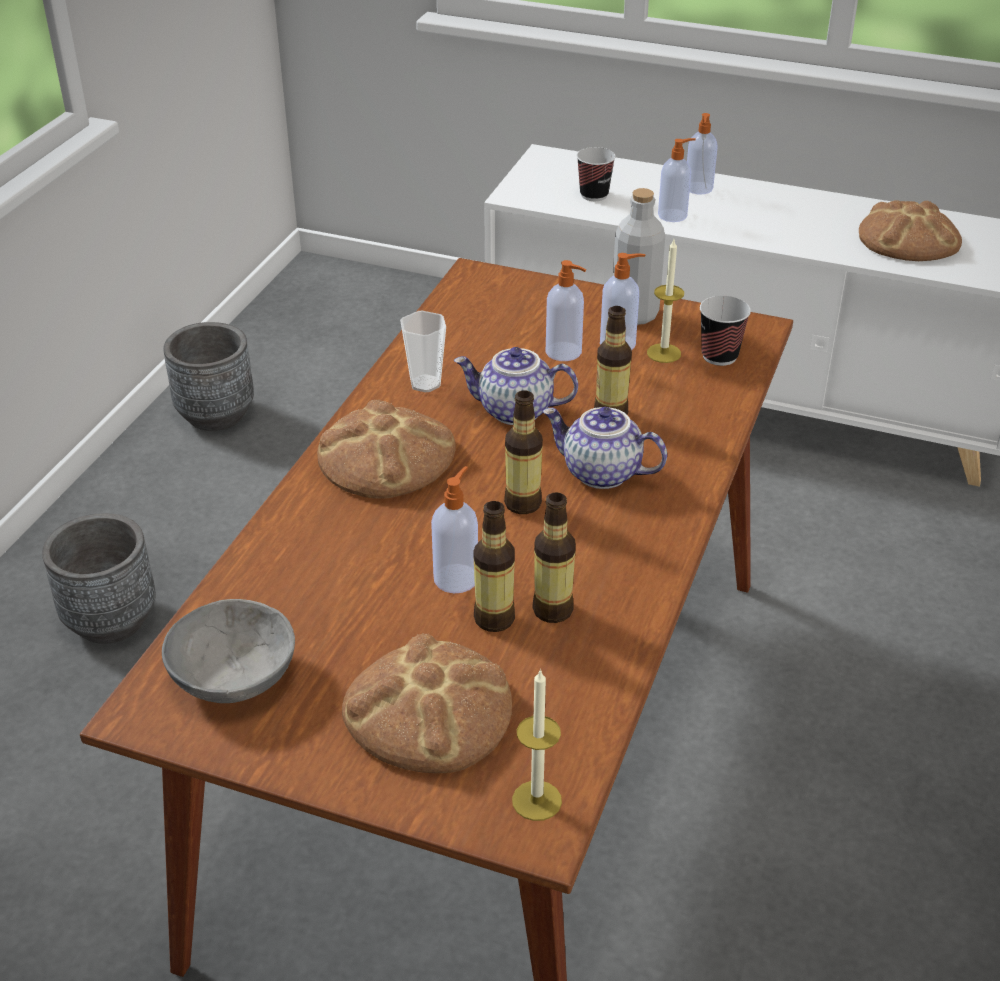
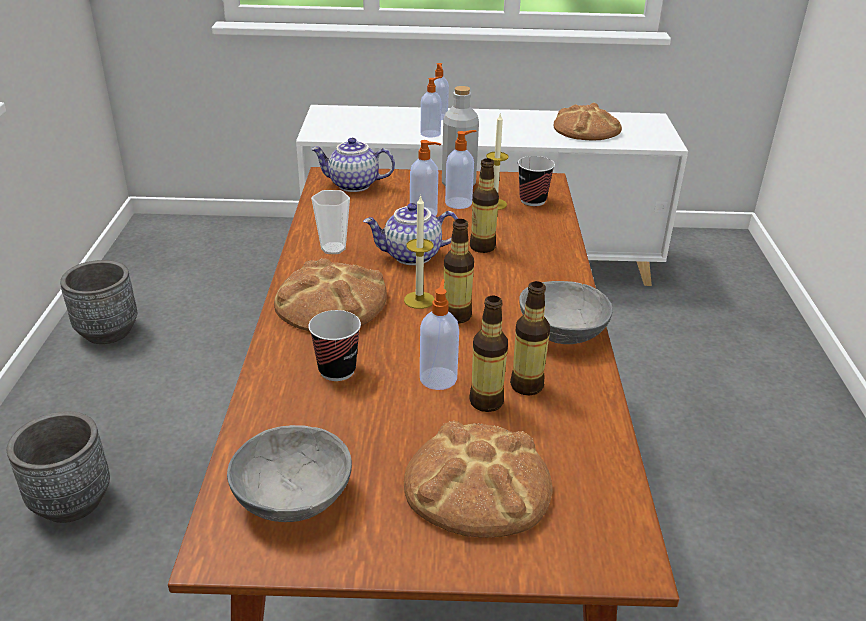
camera: 20 degrees left, 5 degrees down
candle [512,669,562,821] -> candle moved to [404,195,434,309]
teapot [543,407,667,489] -> teapot moved to [311,138,395,192]
cup [577,147,616,201] -> cup moved to [308,310,361,381]
none -> grey bowl [519,281,613,344]

